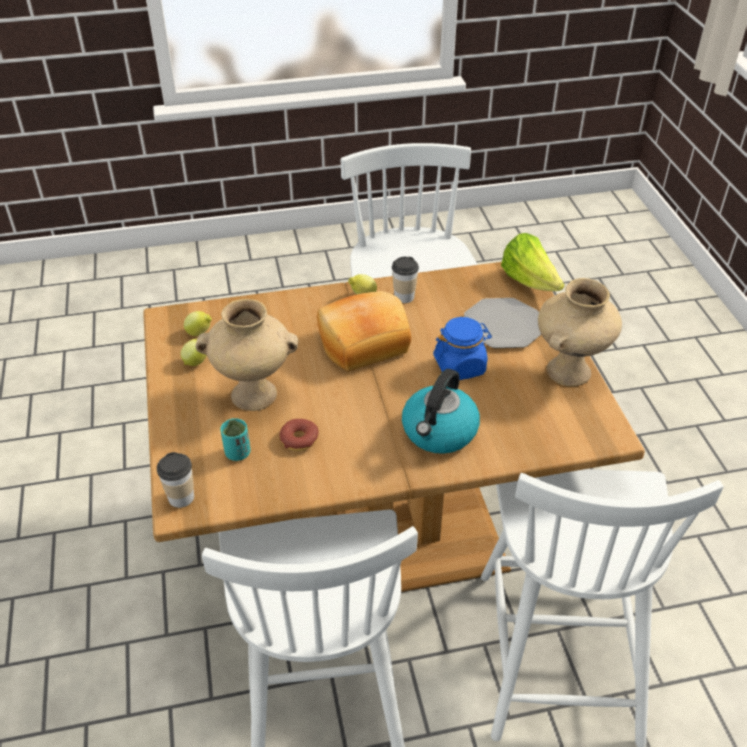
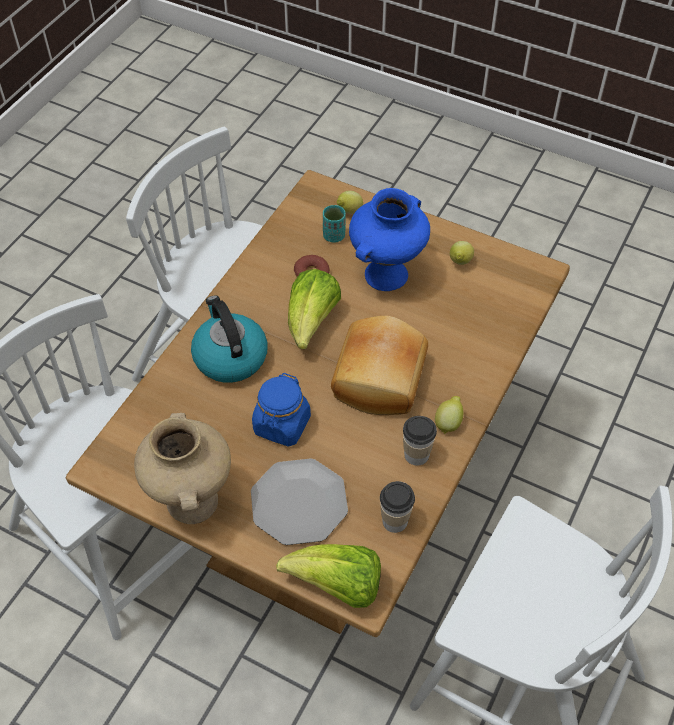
camera: 130 degrees right, 10 degrees up
cup [157,452,194,508] -> cup moved to [380,481,415,533]
lemon [184,311,212,336] -> lemon moved to [337,191,363,214]
beige vase [196,299,298,411] -> blue vase [349,188,430,291]
none -> lettuce [288,269,341,349]

